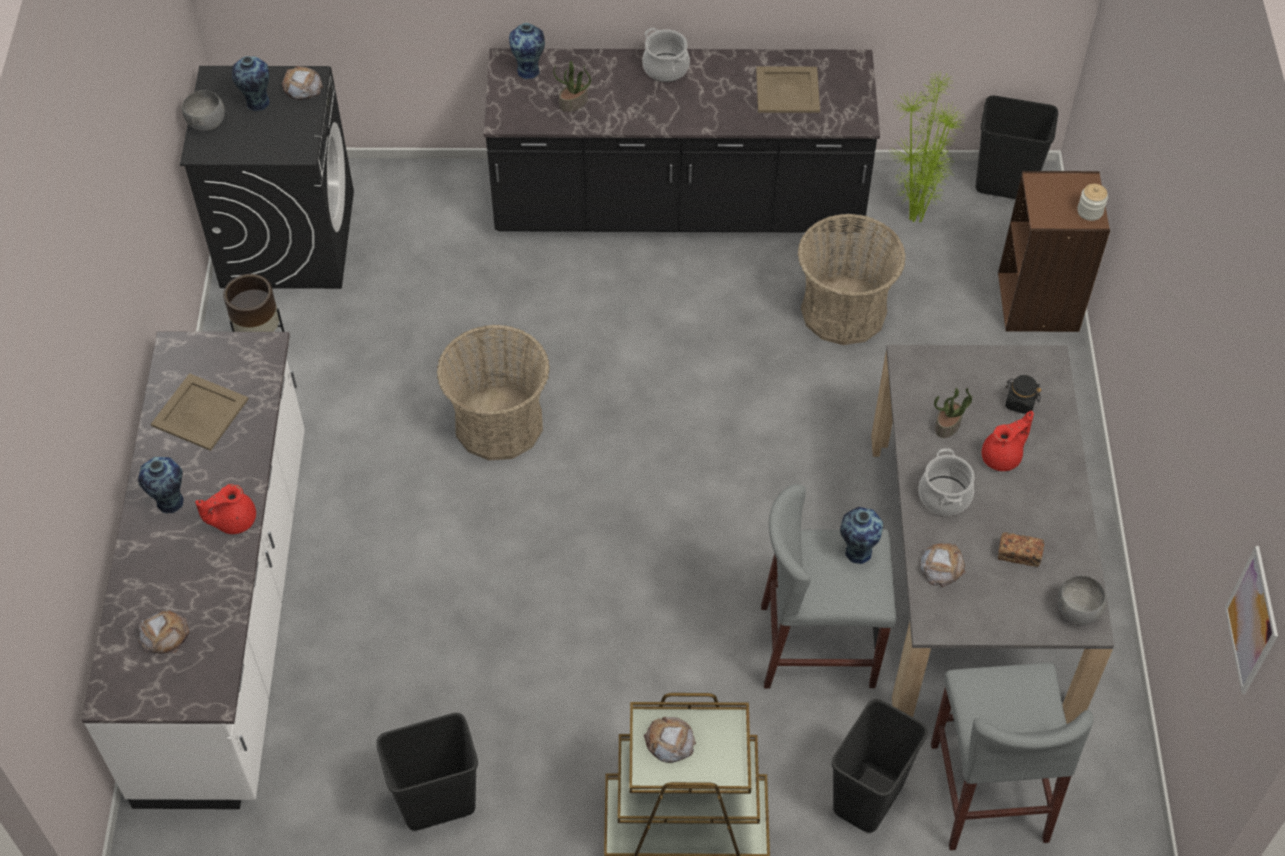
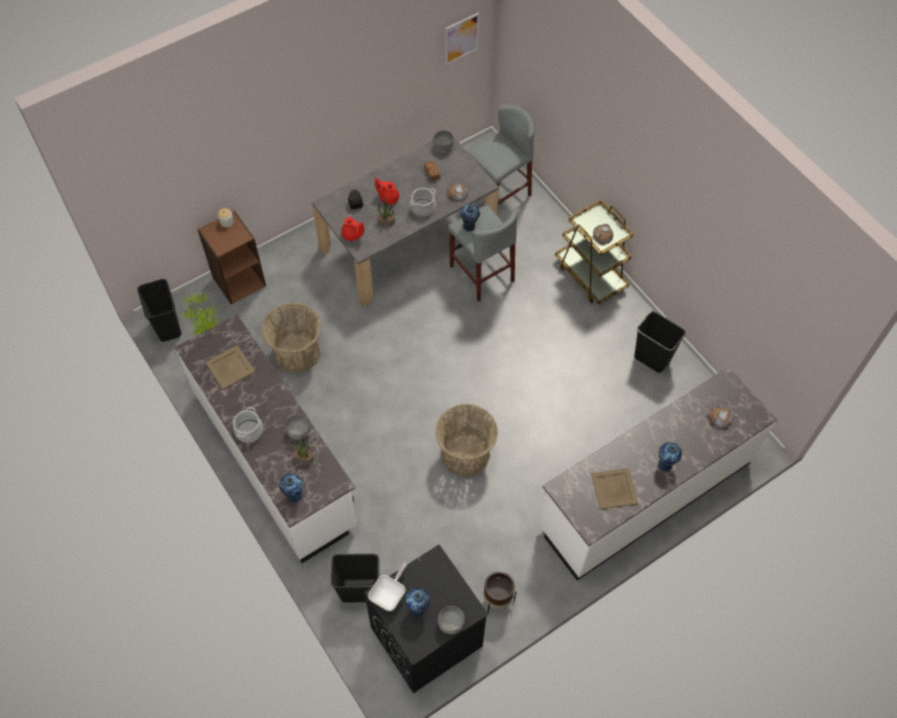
camera: 125 degrees left, 5 degrees up
red teapot [195,484,256,534] -> red teapot moved to [341,217,364,241]
bread [282,66,323,100] -> frying pan [368,561,408,611]
black counter [483,48,880,233] -> white counter [175,314,357,563]
black trash can [831,699,928,833] -> black trash can moved to [331,553,380,603]
none -> grey bowl [285,415,310,440]

